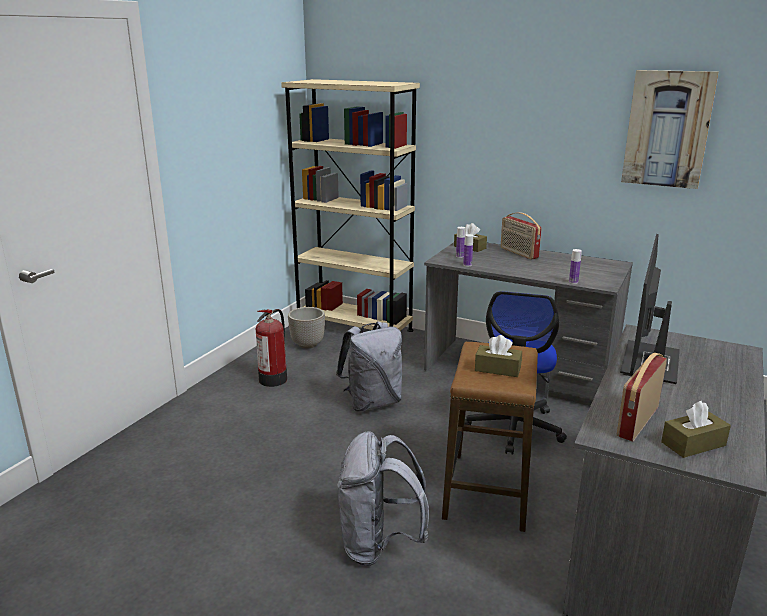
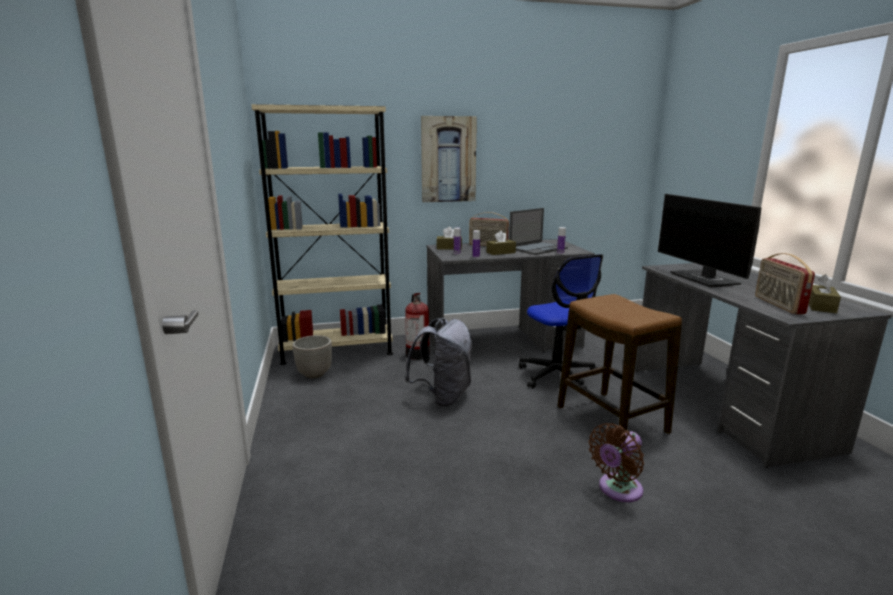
camera: 40 degrees left, 5 degrees down
fire extinguisher [256,309,287,387] -> fire extinguisher moved to [405,293,430,360]
grey backpack [337,431,429,566] -> brown fan [588,423,644,502]
brown tissue box [475,335,522,377] -> brown tissue box moved to [486,230,516,255]
picture [621,70,719,189] -> picture moved to [421,116,477,202]
none -> laptop [509,208,568,255]

